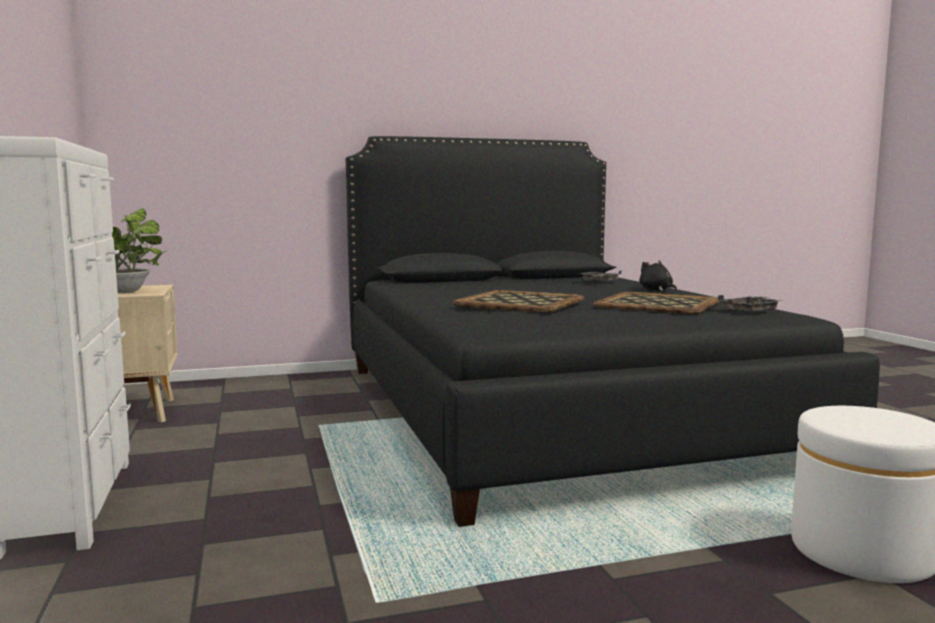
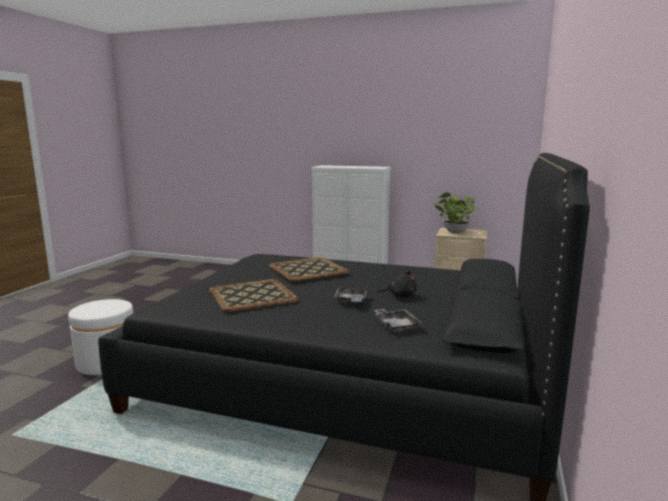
camera: 125 degrees right, 5 degrees up
black plush toy [639,261,677,291] -> black plush toy moved to [378,271,417,297]
grey tray [718,295,784,312] -> grey tray moved to [334,288,367,303]

